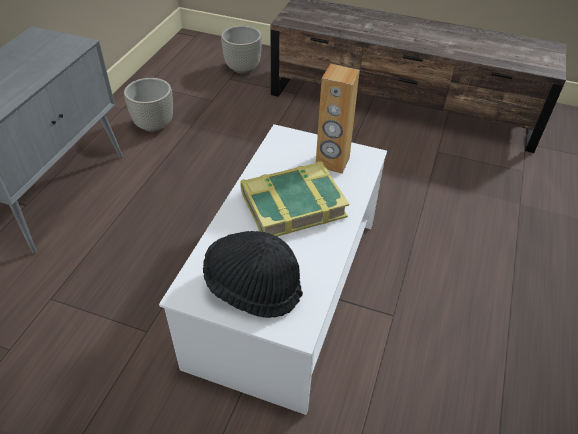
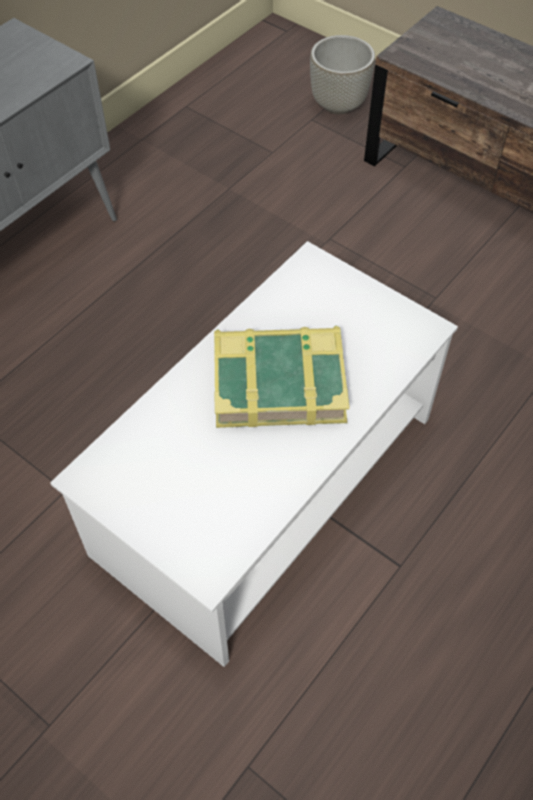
camera: 20 degrees right, 10 degrees up
grey planter [124,78,173,132] -> none
black hat [203,231,303,318] -> none
brown speaker [316,64,360,174] -> none

